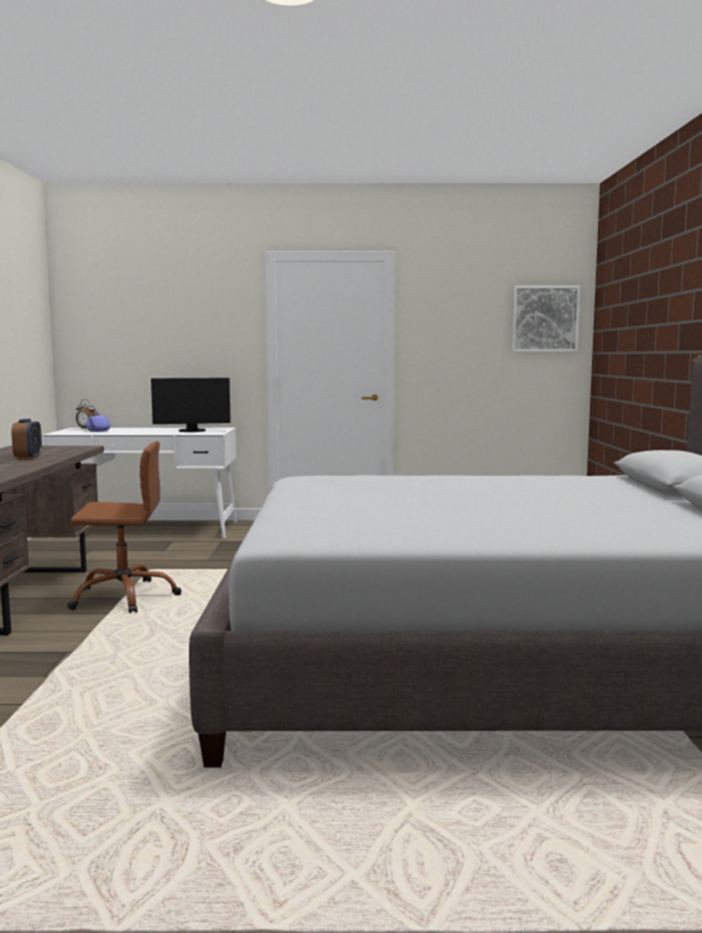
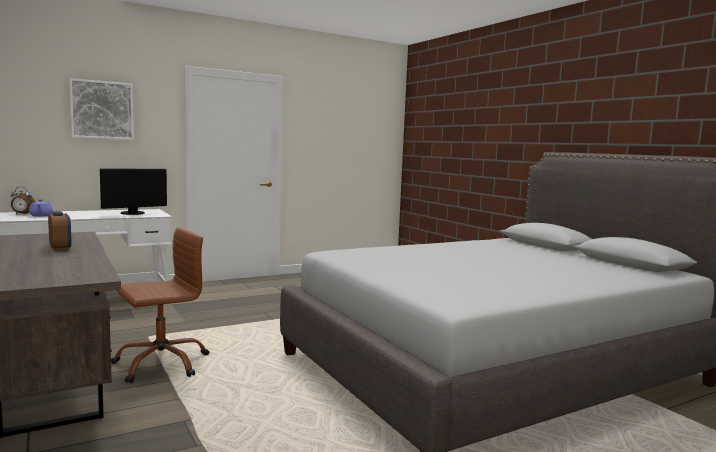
camera: 30 degrees left, 0 degrees up
picture [512,286,580,352] -> picture moved to [69,78,134,140]

